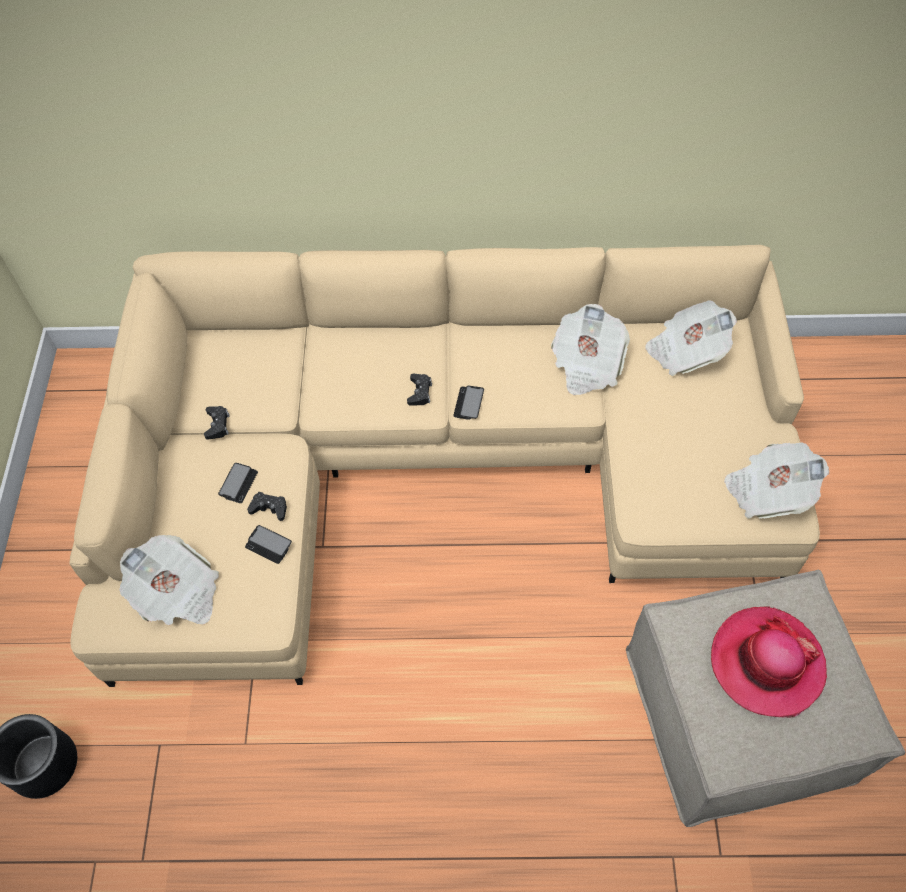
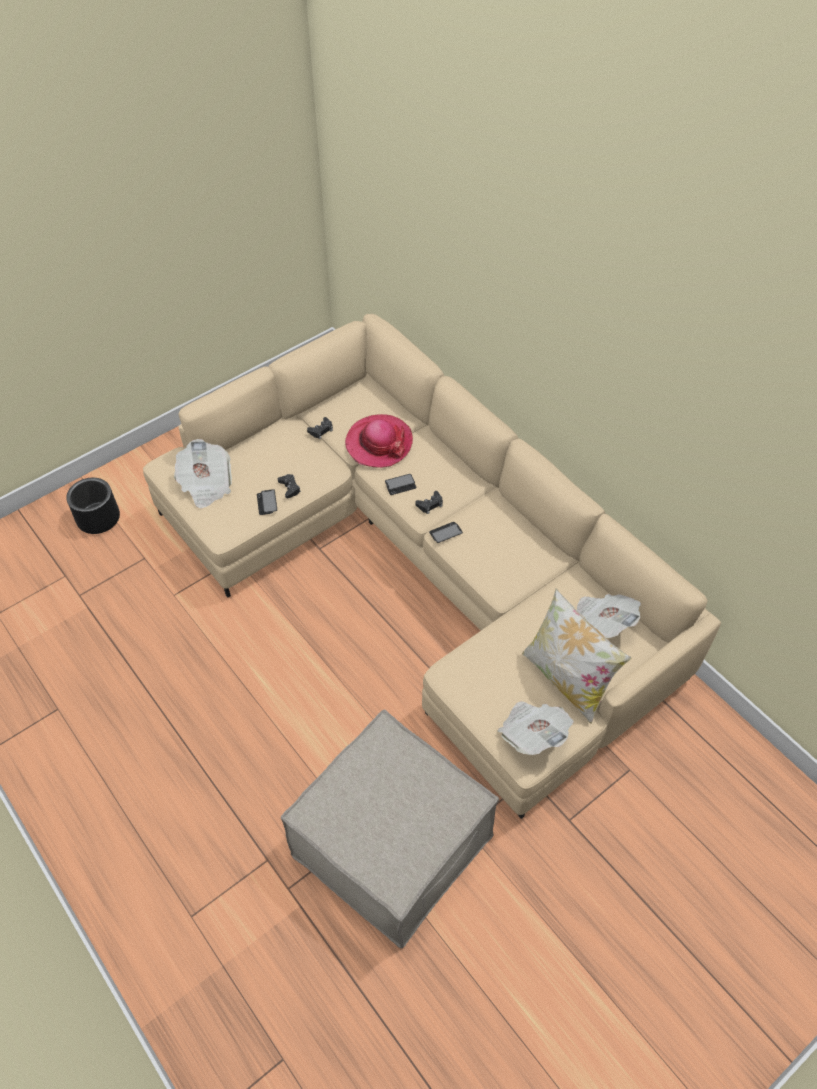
camera: 50 degrees right, 5 degrees down
phone [218,463,258,503] -> phone moved to [385,474,416,495]
newspaper [551,304,630,395] -> none
hat [711,606,827,718] -> hat moved to [345,414,413,468]
none -> pillow [522,589,631,724]

